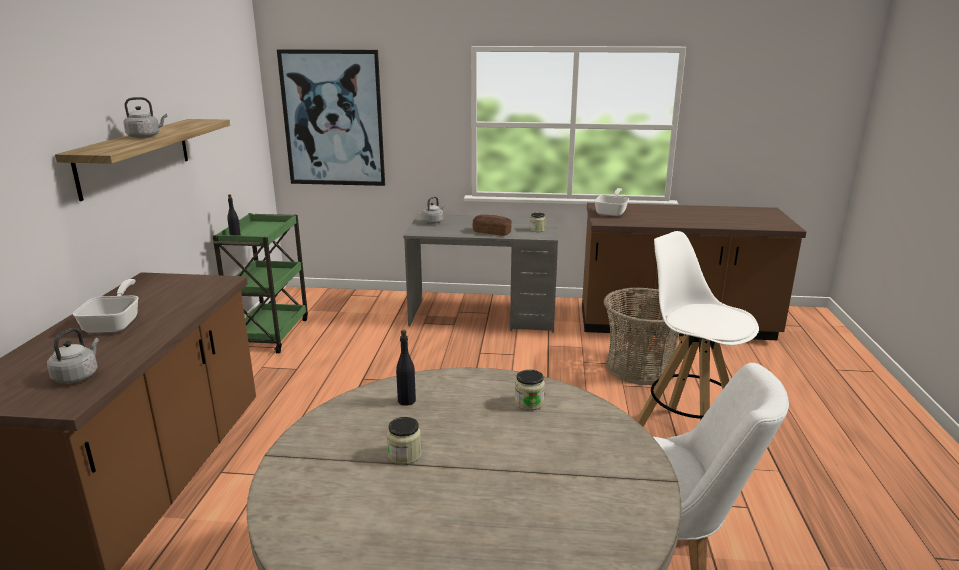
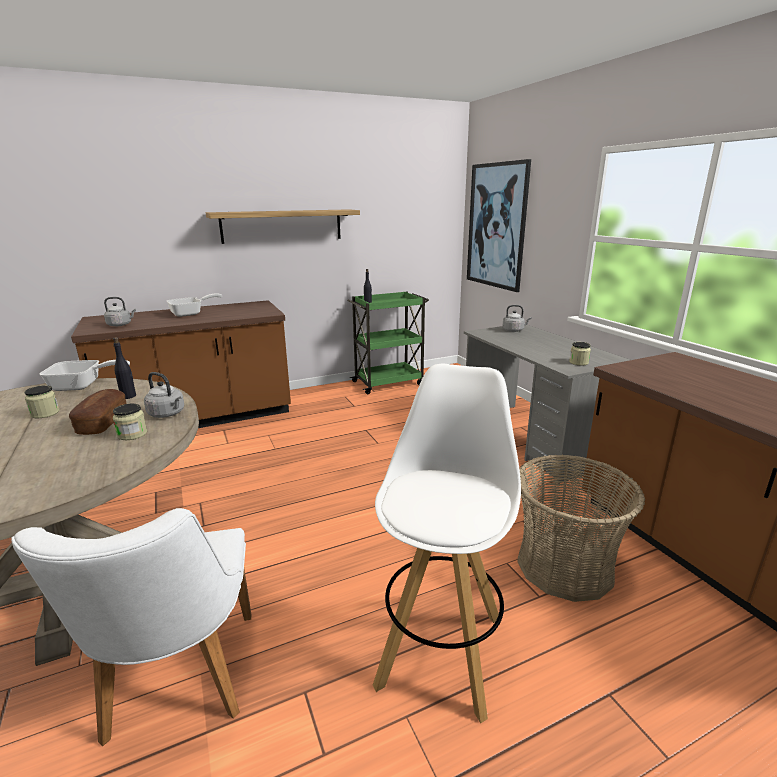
camera: 60 degrees right, 0 degrees up
grey kettle [123,97,167,138] -> grey kettle moved to [144,372,184,418]
bread [473,215,512,236] -> bread moved to [69,389,127,435]
frying pan [594,188,629,217] -> frying pan moved to [40,360,130,391]

